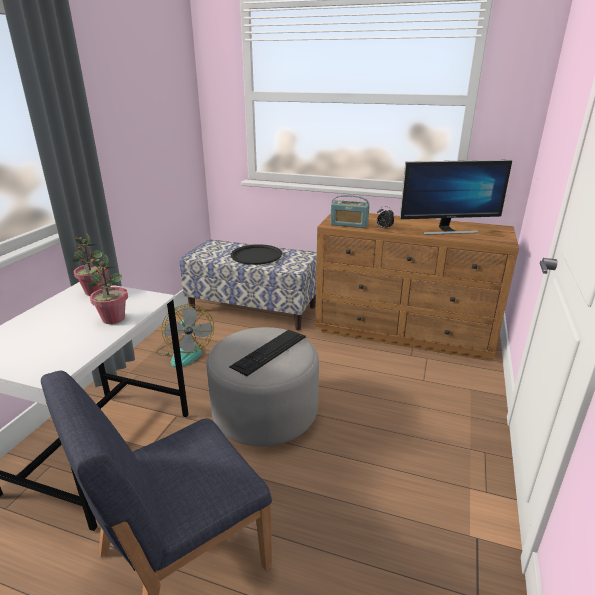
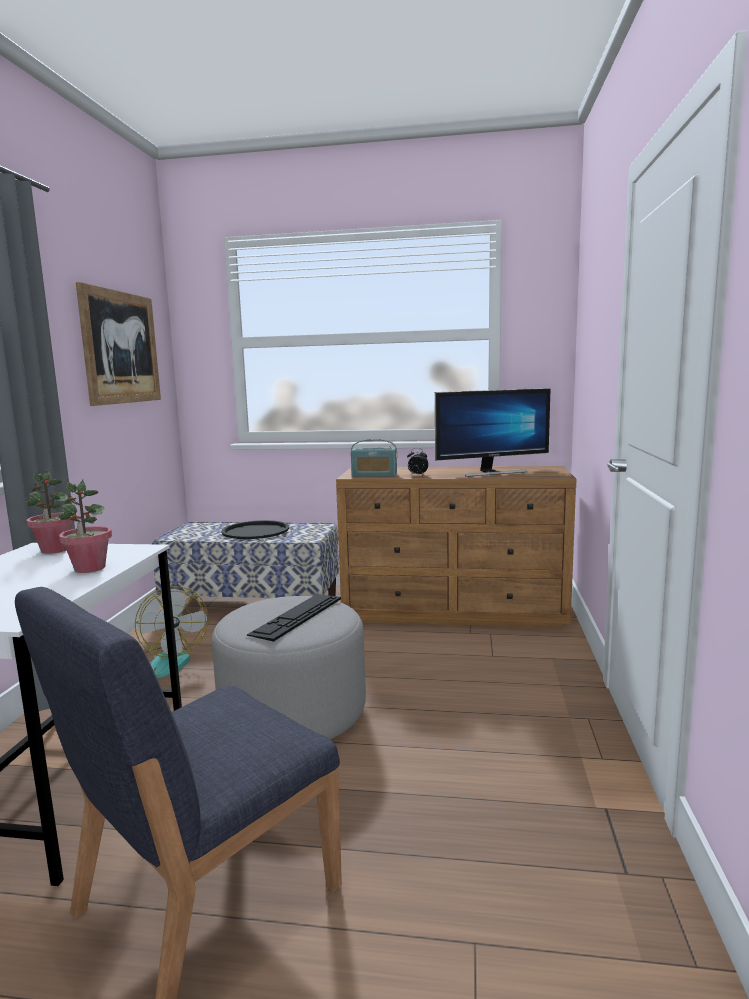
camera: 10 degrees left, 15 degrees down
none -> picture [76,282,161,406]

